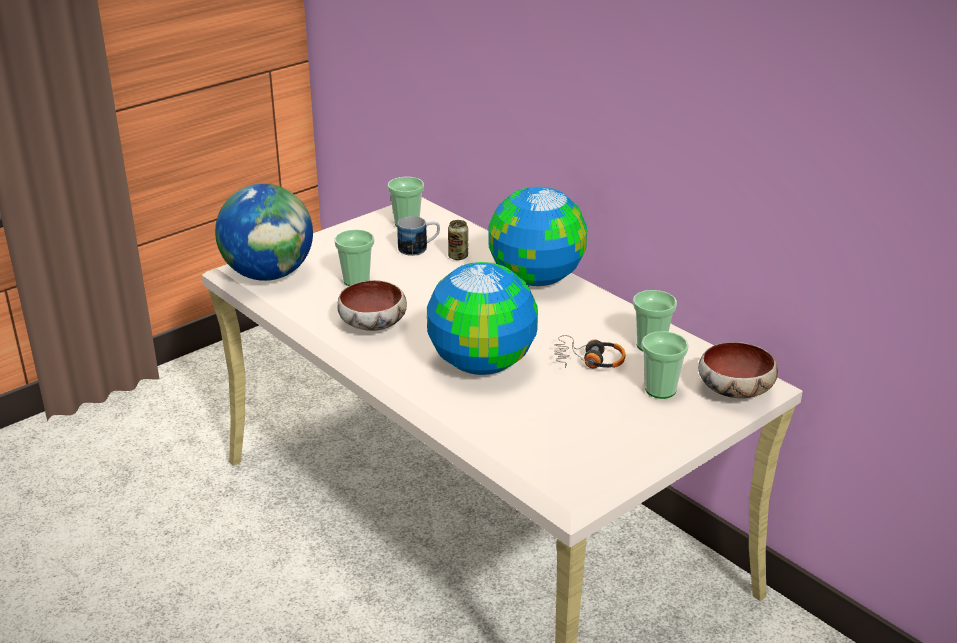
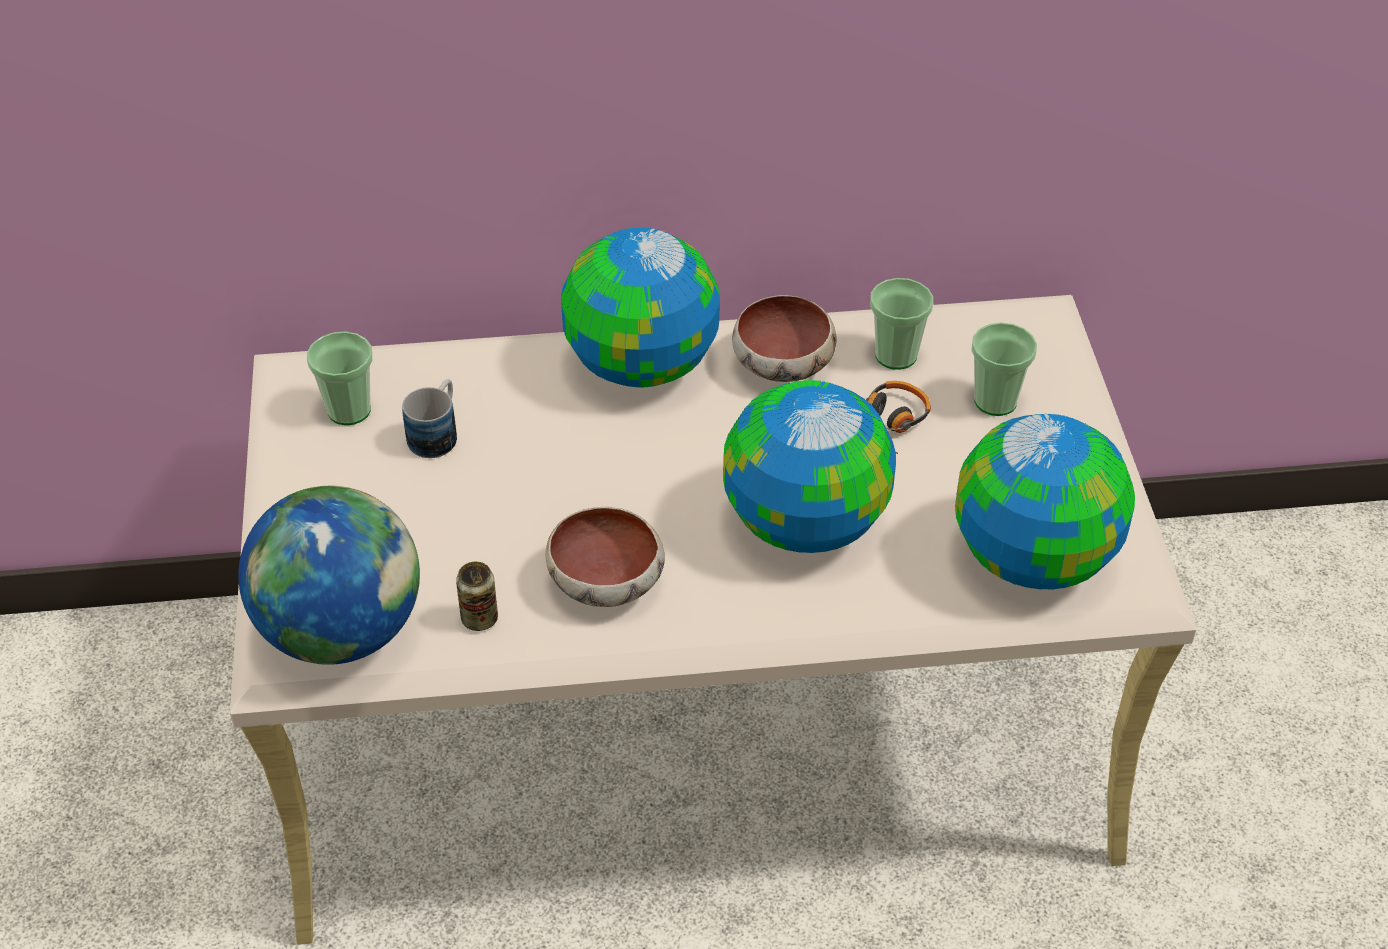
camera: 55 degrees left, 15 degrees up
cup [334,229,374,286] -> none
can [448,220,468,260] -> can moved to [456,562,498,631]
bowl [698,342,778,398] -> bowl moved to [732,295,837,382]
none -> globe [955,414,1135,590]

